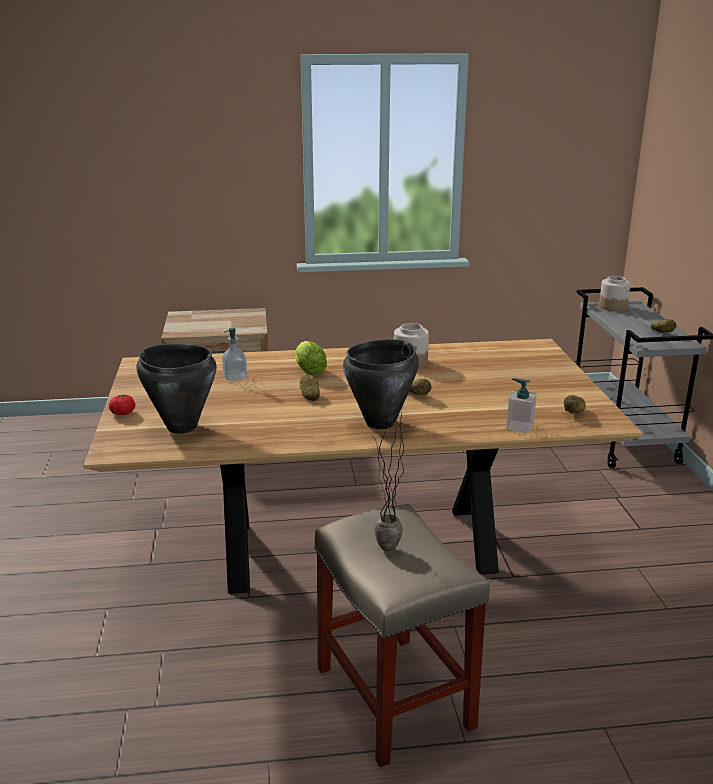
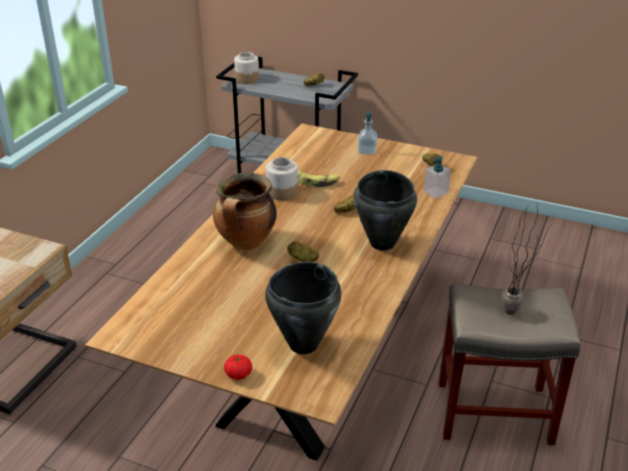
camera: 60 degrees left, 10 degrees up
soap dispenser [222,328,247,381] -> soap dispenser moved to [358,112,377,155]
lettuce [295,341,327,375] -> cooking pot [213,173,277,250]
none -> banana [298,169,340,188]

